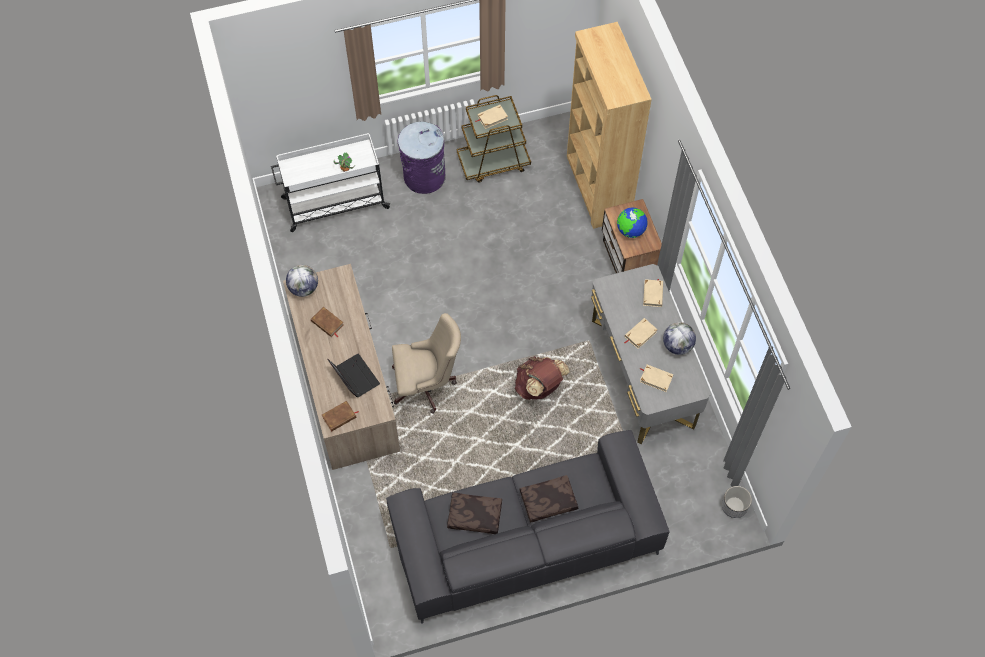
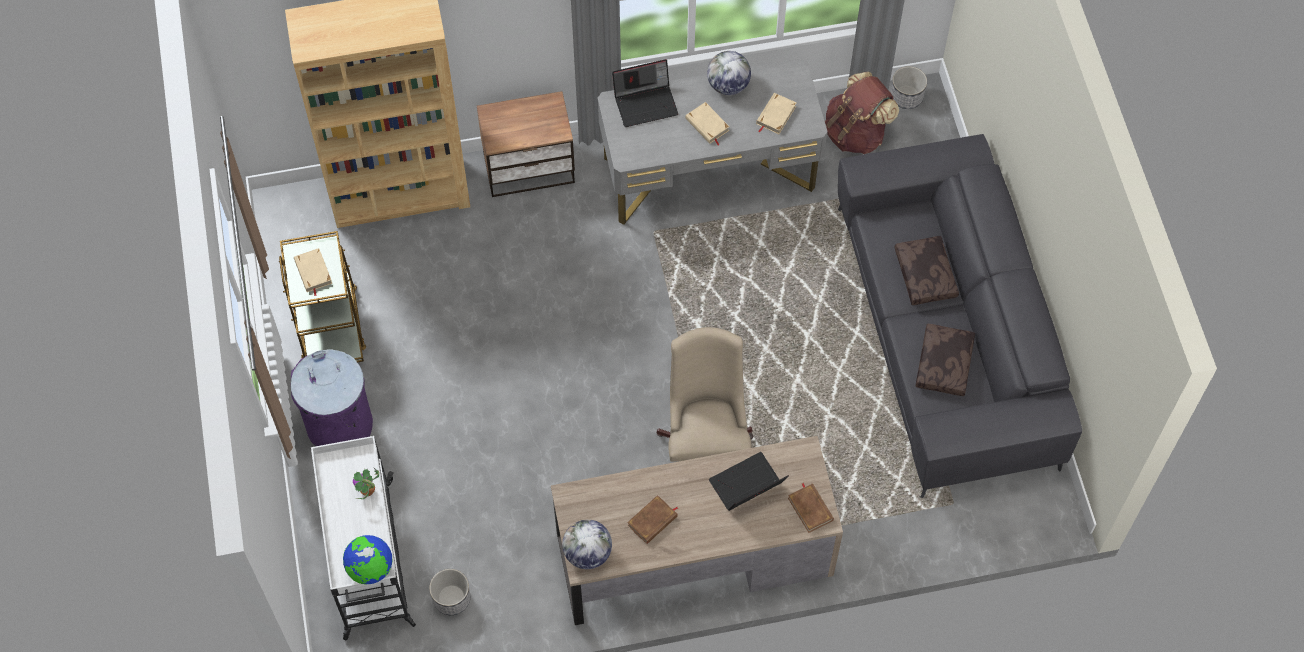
camera: 85 degrees left, 0 degrees up
brown backpack [515,356,570,400] -> brown backpack moved to [825,71,899,154]
globe [617,208,648,238] -> globe moved to [343,535,393,585]
beige book [643,279,663,307] -> laptop [612,59,678,127]
none -> planter [429,569,470,615]

